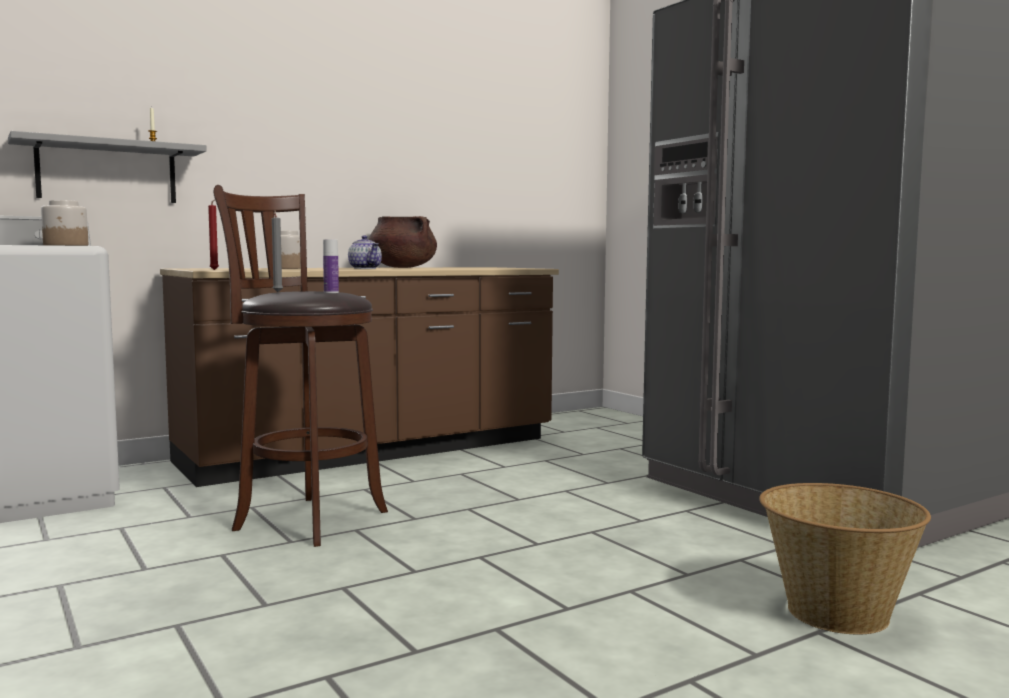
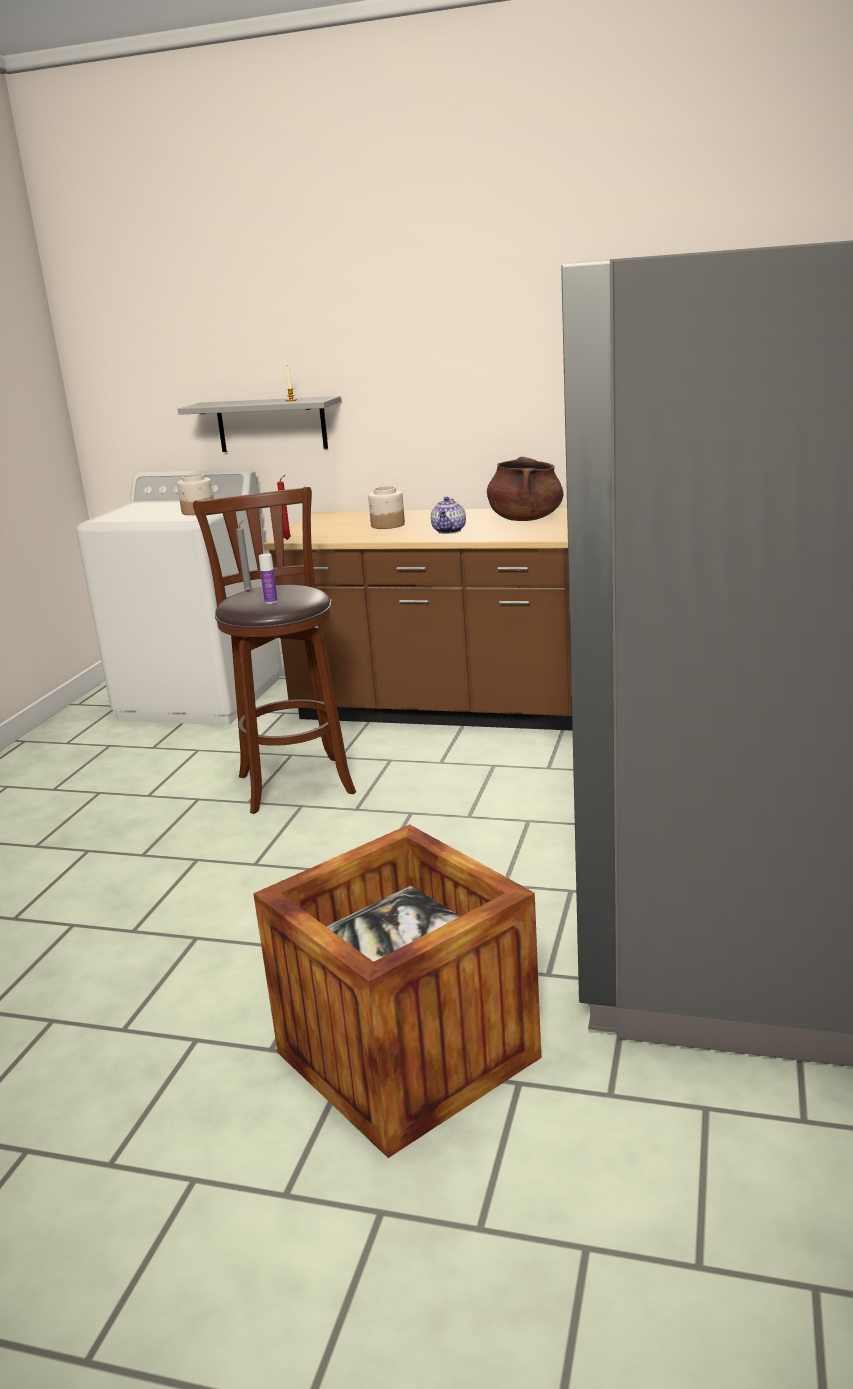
camera: 50 degrees right, 15 degrees up
basket [759,483,931,635] -> crate [253,824,541,1158]

